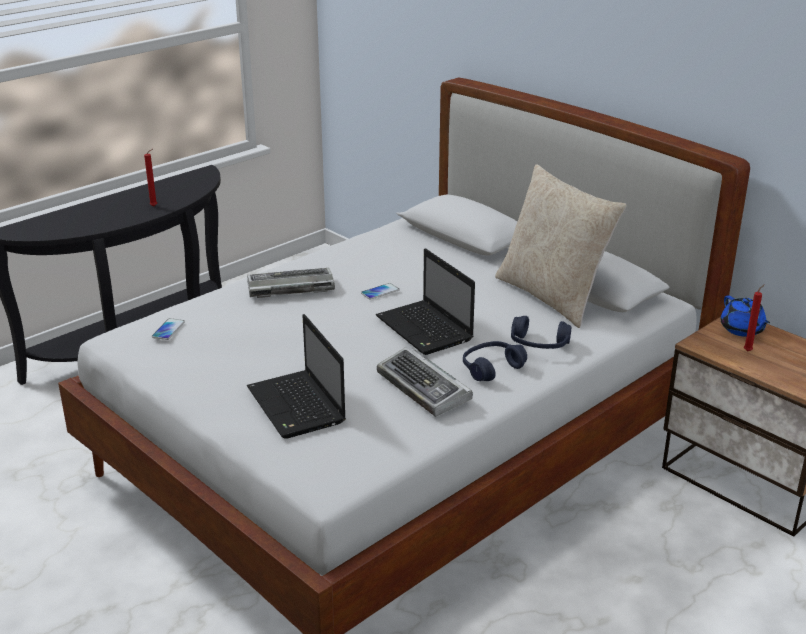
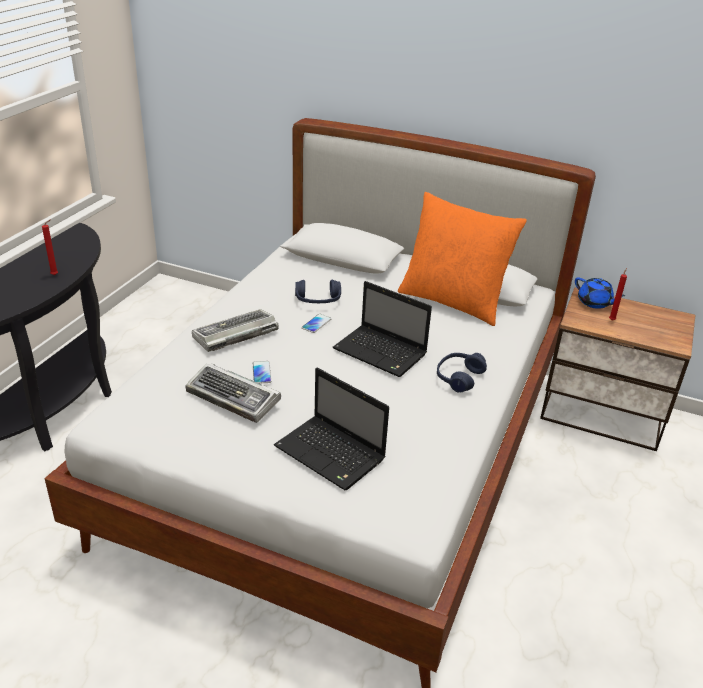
camera: 25 degrees left, 5 degrees up
phone [152,318,185,340] -> phone moved to [252,361,271,383]
keyboard [377,347,473,417] -> keyboard moved to [186,363,281,423]
beige pillow [495,164,627,328] -> orange pillow [398,192,527,326]
blue headphones [511,316,571,349] -> blue headphones moved to [295,280,341,303]

